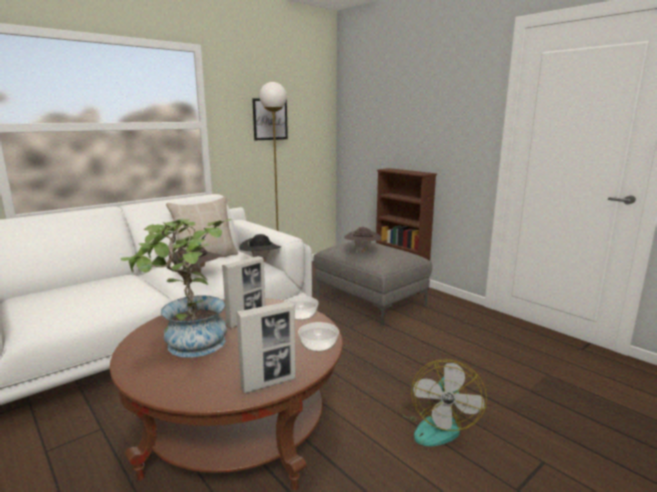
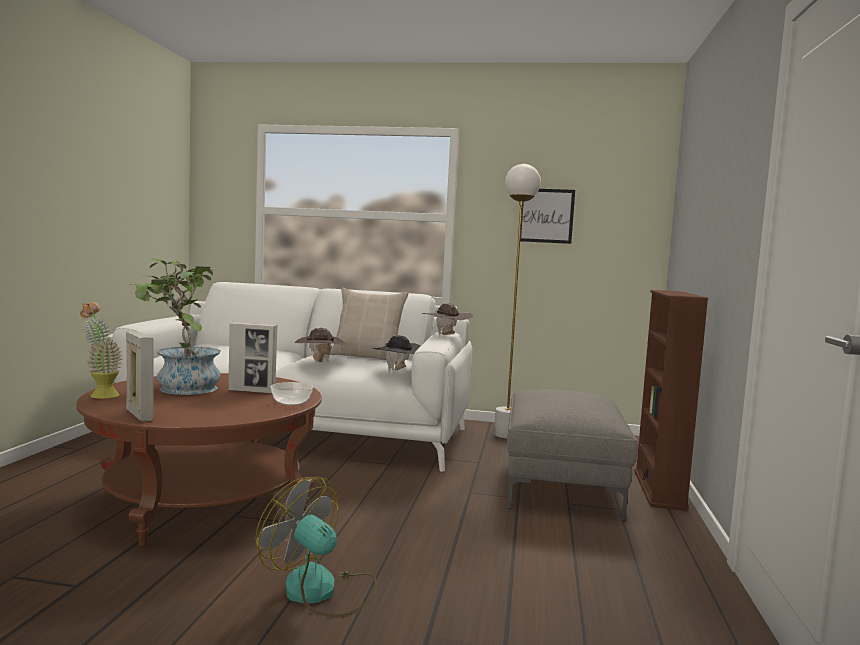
camera: 50 degrees right, 10 degrees down
picture frame [236,301,296,393] -> picture frame turned 150 degrees counterclockwise [126,331,154,422]
bowl [298,322,339,352] -> none
brown hat [344,227,382,253] -> brown hat moved to [422,303,473,335]
fan [399,359,487,446] -> fan turned 60 degrees clockwise [255,477,377,617]
none -> potted plant [80,302,122,398]

